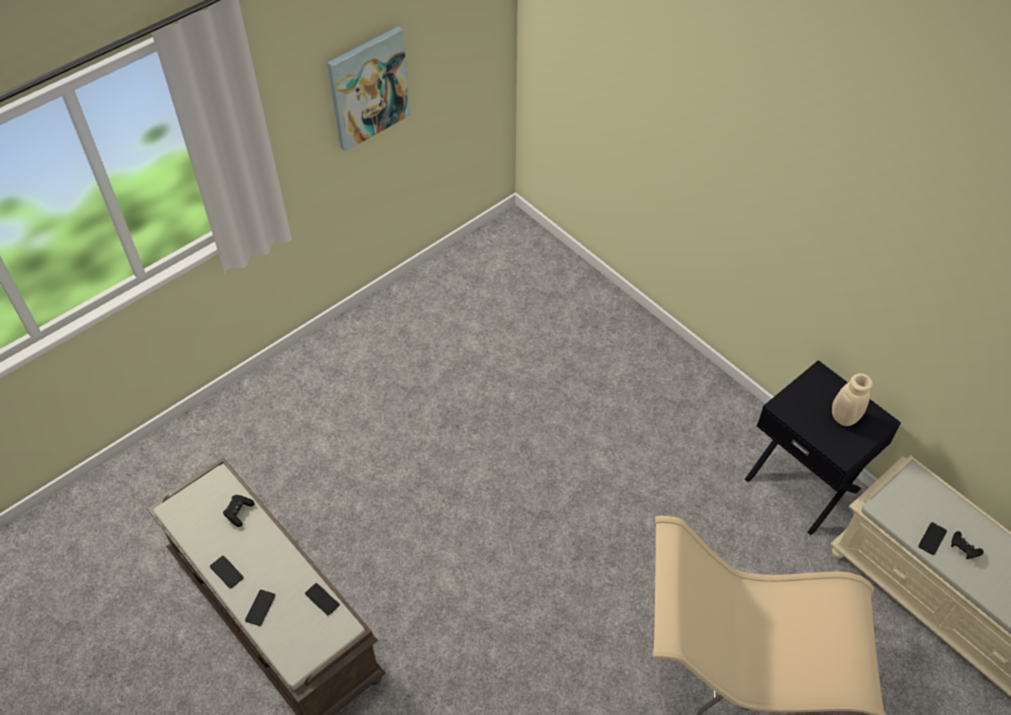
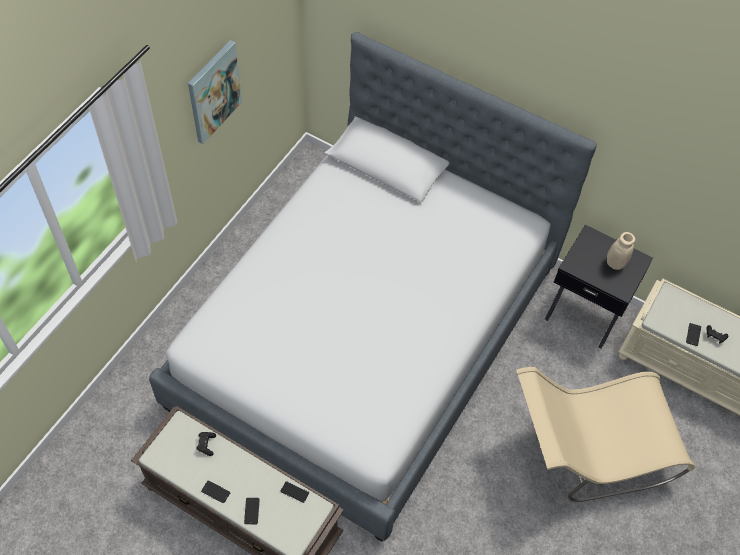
camera: 20 degrees left, 5 degrees up
none -> bed [149,32,597,542]

